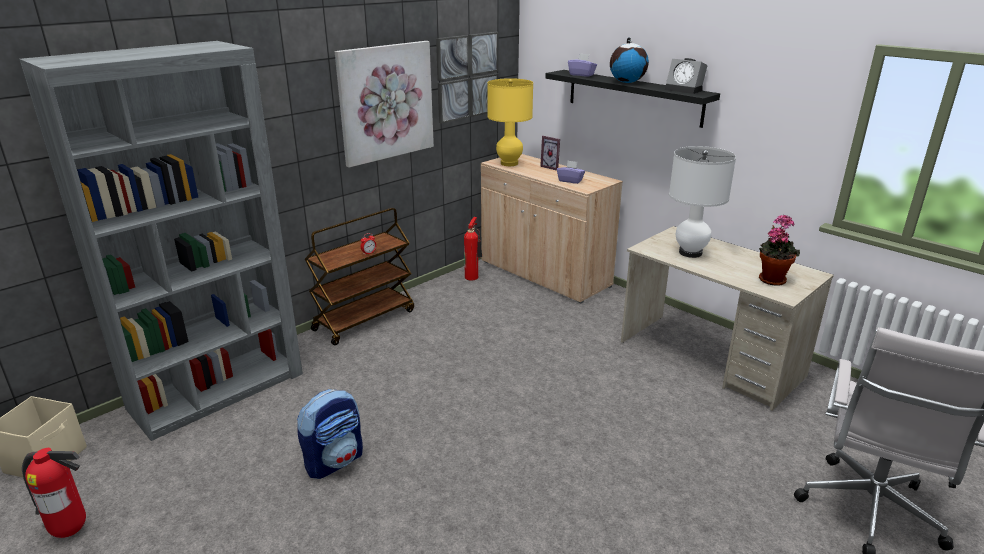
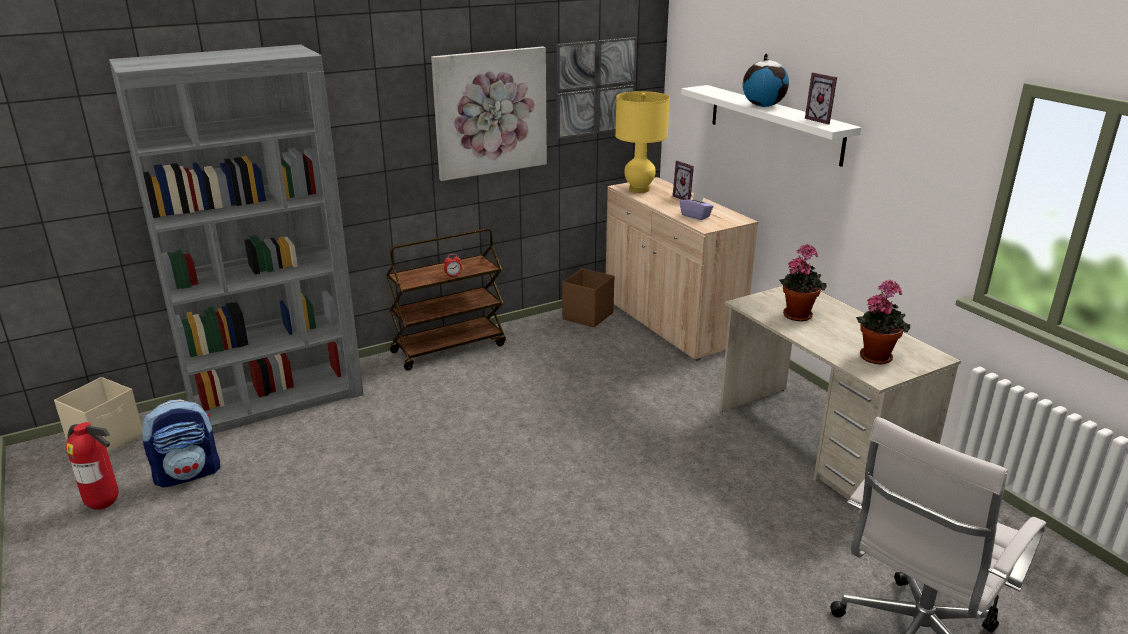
camera: 15 degrees right, 0 degrees up
backpack [297,389,363,479] -> backpack moved to [142,399,220,487]
fire extinguisher [464,217,482,280] -> brown storage box [562,268,614,328]
black shelf [545,70,720,128] -> white shelf [681,85,861,167]
purple tissue box [568,53,597,77] -> none
alarm clock [665,58,708,94] -> picture frame [805,72,837,125]
white table lamp [669,146,736,258] -> potted plant [780,243,827,321]

